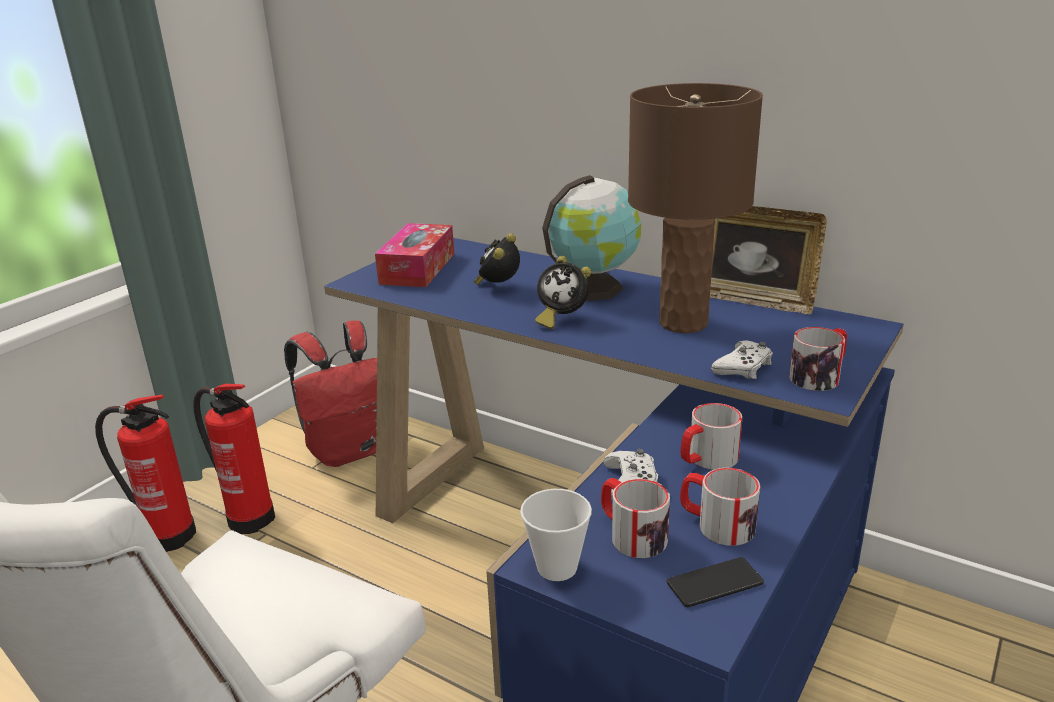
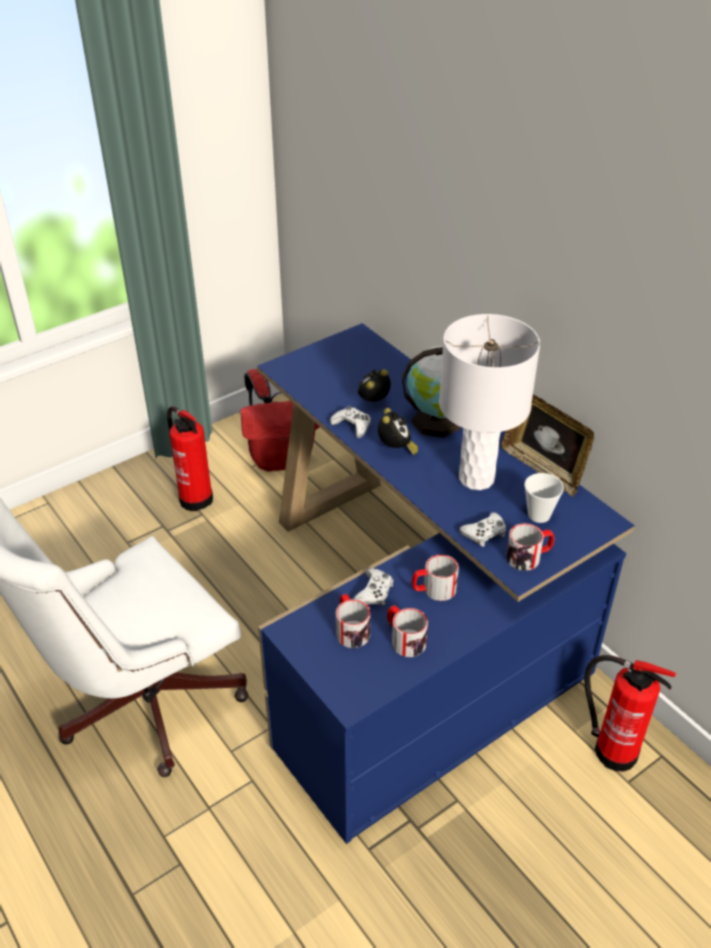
camera: 20 degrees right, 15 degrees up
fire extinguisher [95,395,196,552] -> fire extinguisher moved to [584,655,676,771]
tissue box [375,223,454,287] -> none
cup [520,489,592,581] -> cup moved to [524,473,564,523]
alarm clock [535,256,591,329] -> alarm clock turned 135 degrees counterclockwise [378,408,418,455]
brown table lamp [628,83,763,333] -> white table lamp [439,314,540,490]
phone [667,557,764,607] -> none
none -> white game controller [330,406,371,438]

